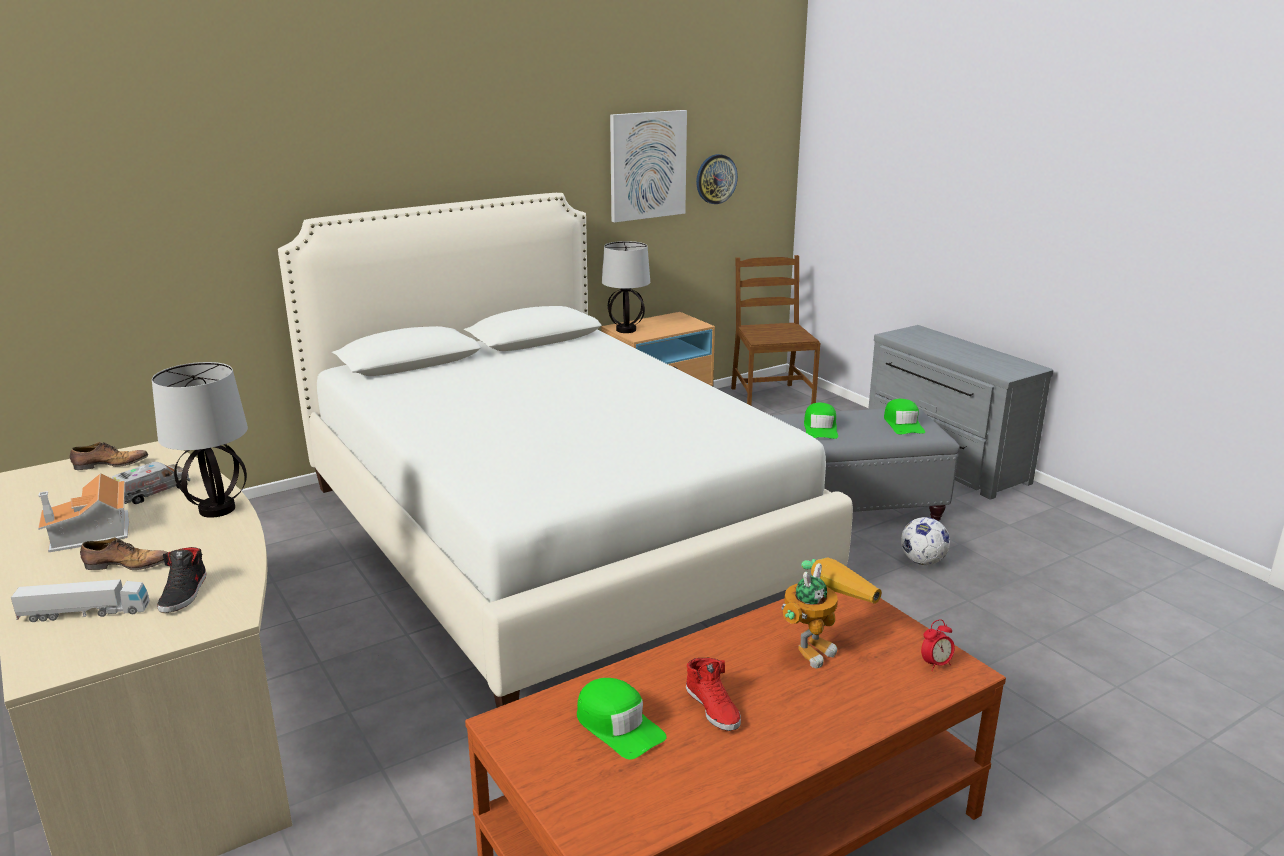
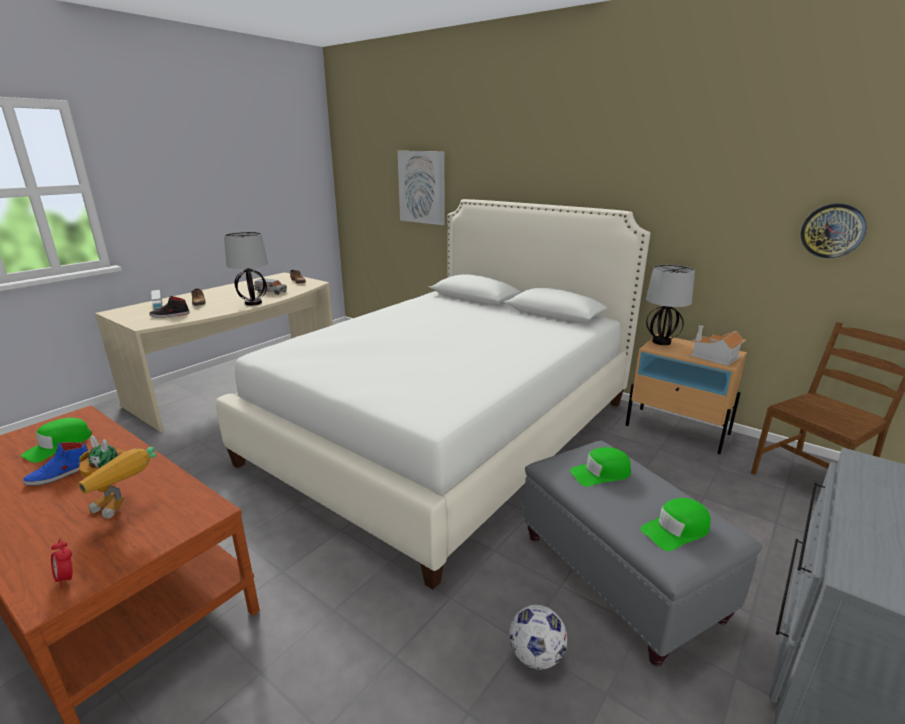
camera: 70 degrees right, 0 degrees up
toy house [38,473,129,552] -> toy house moved to [690,325,746,366]
picture [610,110,687,222] -> picture moved to [398,151,445,225]
red shoe [686,658,741,731] -> blue shoe [23,442,89,486]

